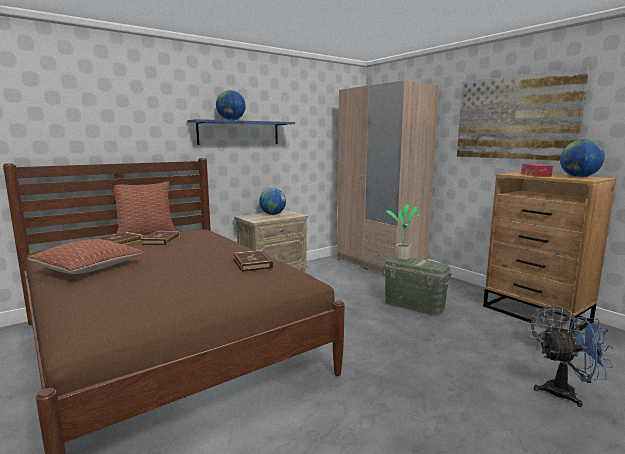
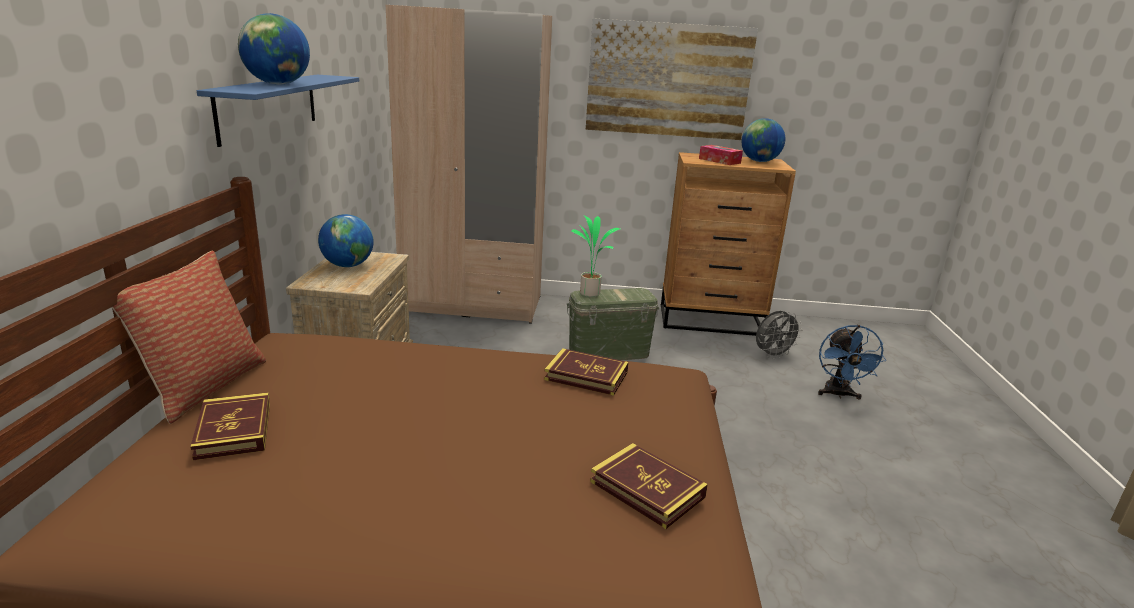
camera: 50 degrees left, 10 degrees up
pillow [28,239,144,274] -> none
book [141,231,180,245] -> book moved to [590,443,708,529]
blue fan [534,317,613,407] -> blue fan turned 135 degrees clockwise [818,325,886,400]

